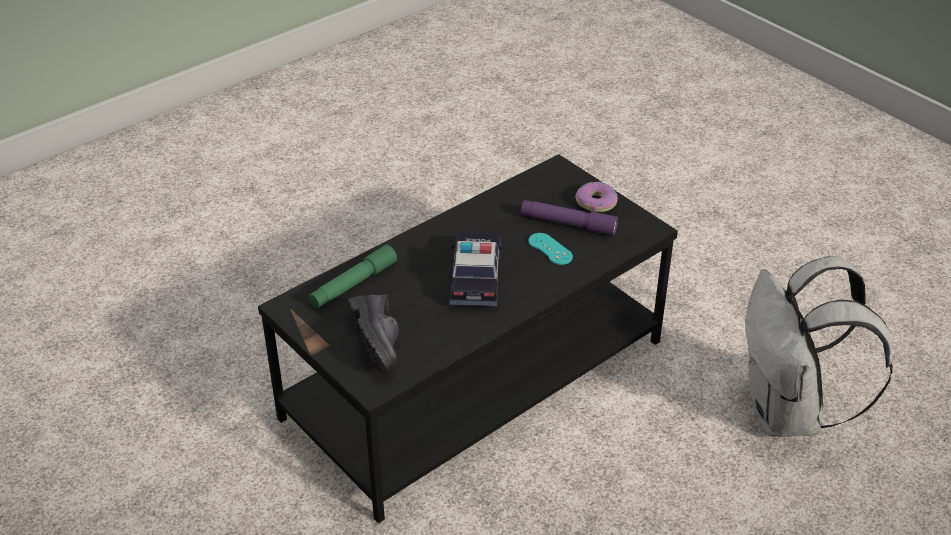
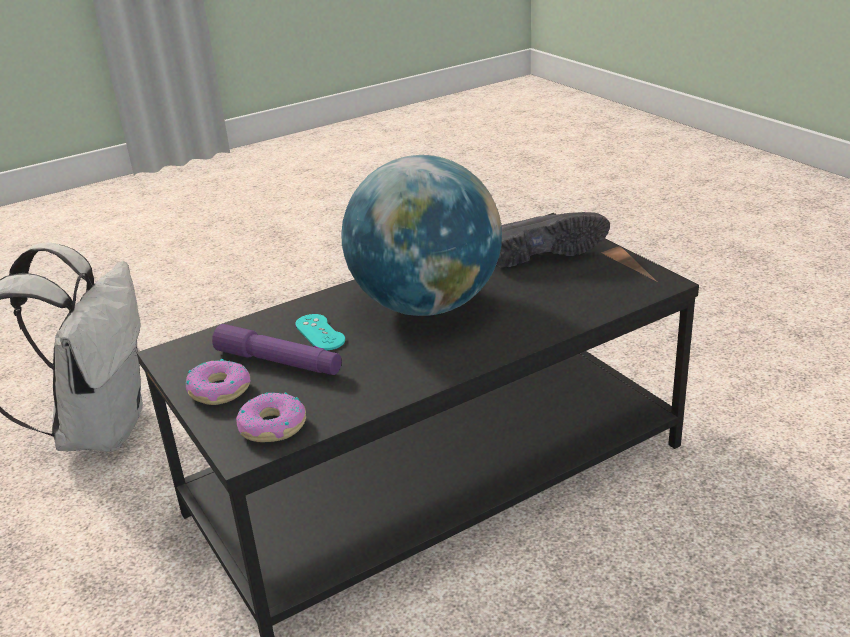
camera: 170 degrees left, 10 degrees down
green flashlight [309,245,397,308] -> none
black shoe [348,294,399,373] -> black shoe turned 90 degrees clockwise [496,212,610,268]
toy car [450,231,503,306] -> globe [342,155,502,316]
none -> donut [236,392,306,442]

